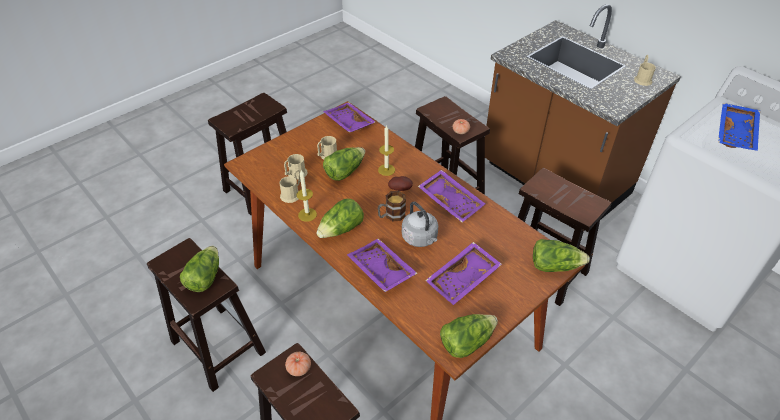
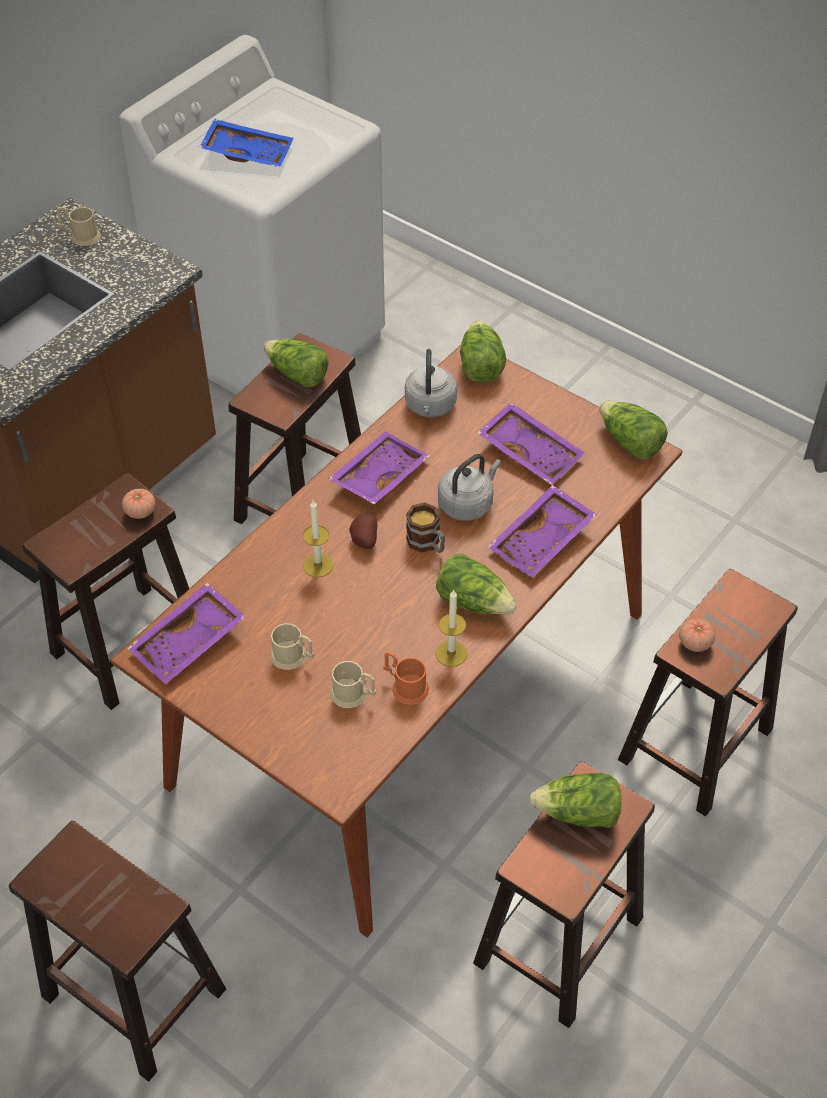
camera: 100 degrees left, 5 degrees up
beige mug [280,169,301,203] -> orange mug [383,652,429,705]
lettuce [323,147,365,181] -> lettuce moved to [263,339,329,387]
none -> grey kettle [405,349,457,417]

